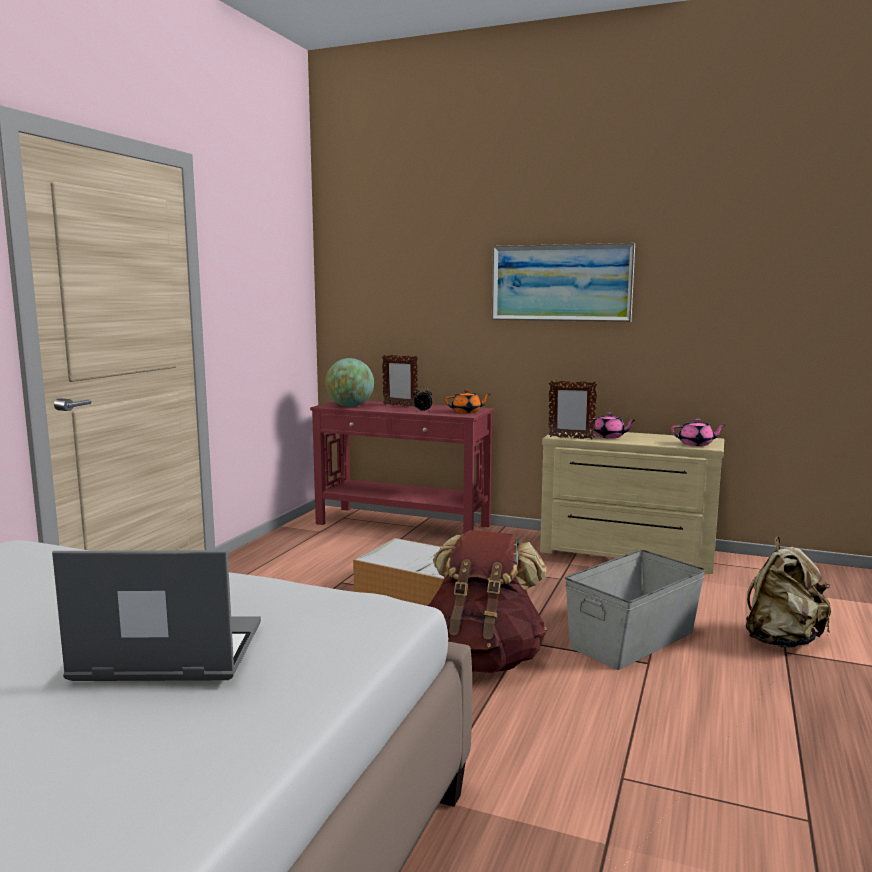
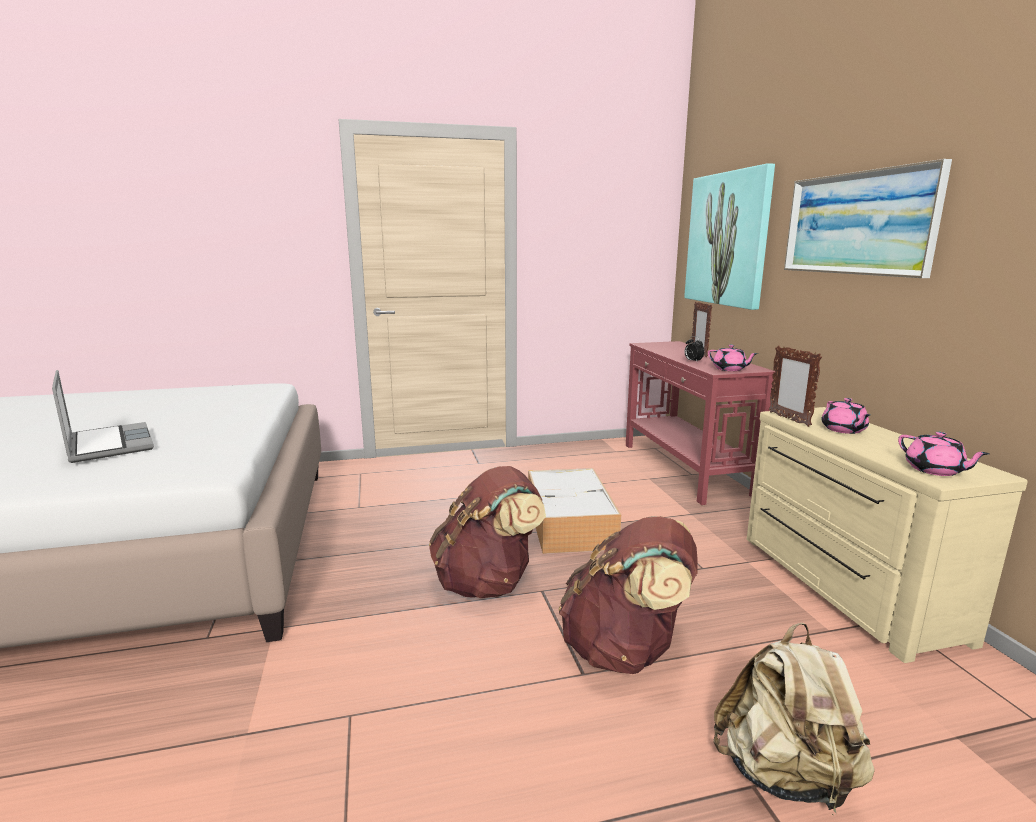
camera: 55 degrees right, 5 degrees up
globe [325,358,374,407] -> none
orange teapot [445,389,490,414] -> pink teapot [708,345,758,371]
grey storage box [565,550,705,670] -> brown backpack [558,516,698,674]
none -> picture [684,163,775,310]

